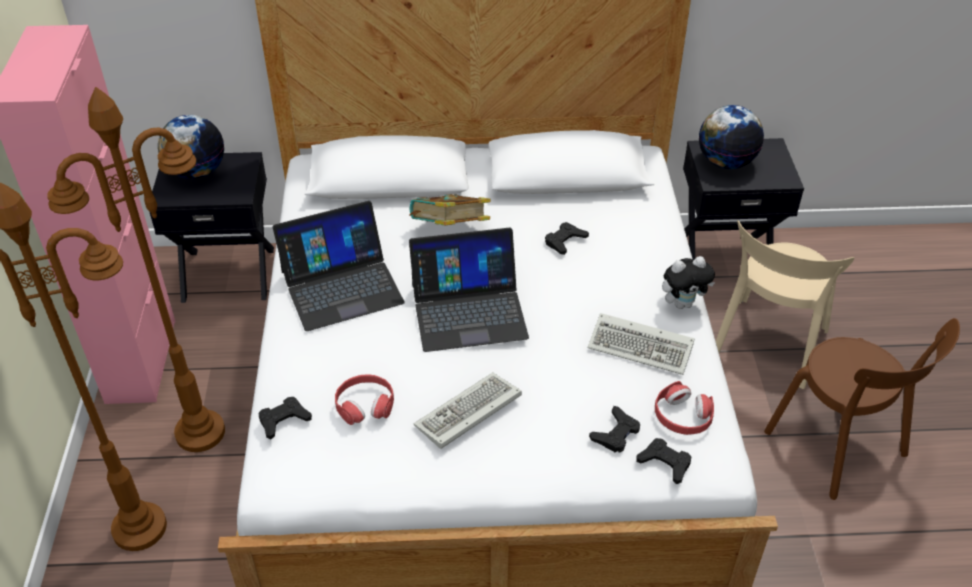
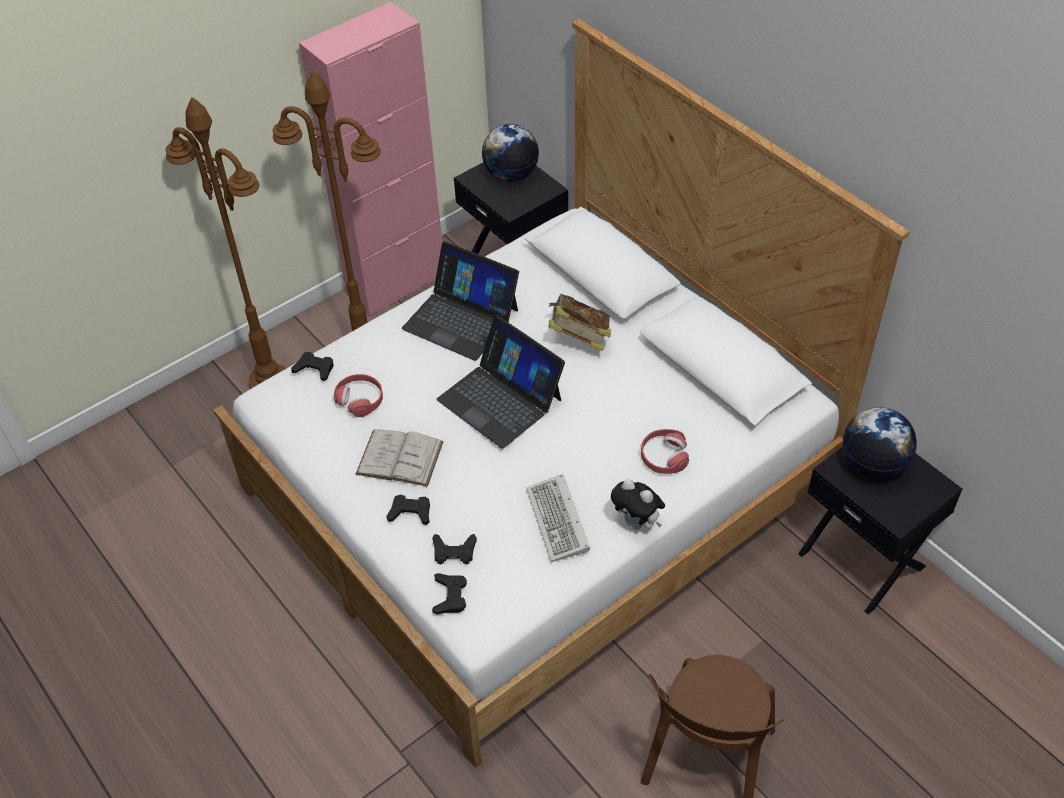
camera: 55 degrees right, 5 degrees up
keyboard [413,372,522,449] -> white book [355,429,444,487]
black game controller [545,222,589,255] -> black game controller moved to [386,495,430,525]
red headphones [655,381,714,435] -> red headphones moved to [641,429,689,474]
beige chair [716,220,854,389] -> none

